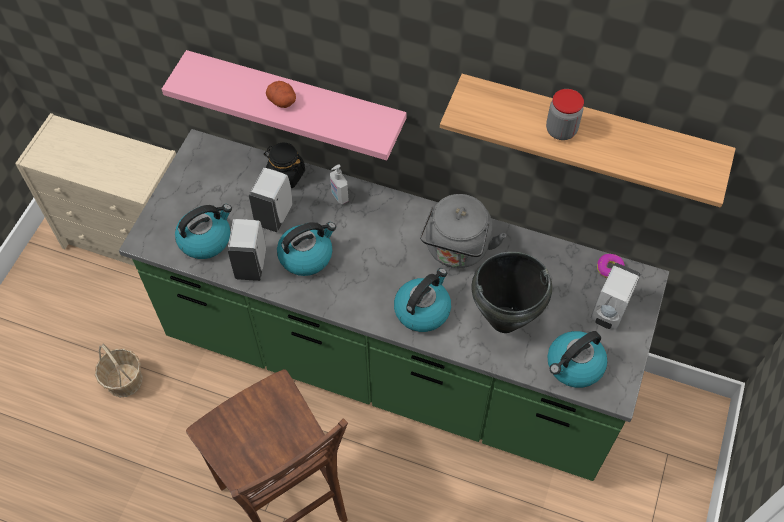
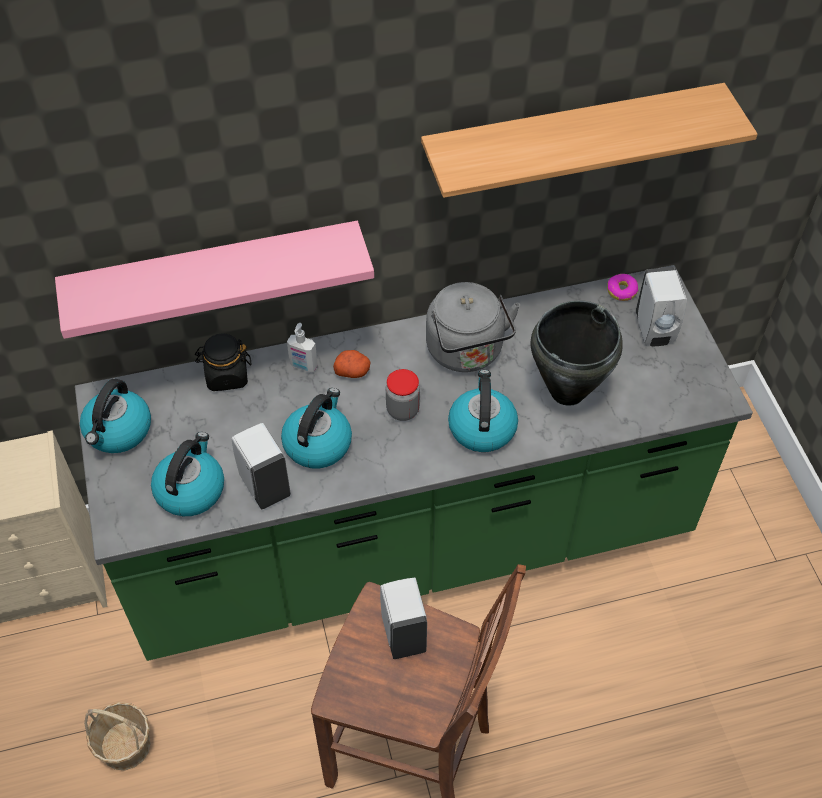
camera: 35 degrees left, 5 degrees down
white soap dispenser [249,168,292,232] -> white soap dispenser moved to [380,578,427,659]
potato [266,81,296,108] -> potato moved to [333,350,371,378]
jar [546,89,584,140] -> jar moved to [386,369,420,421]
kettle [547,331,608,388] -> kettle moved to [80,379,151,453]

